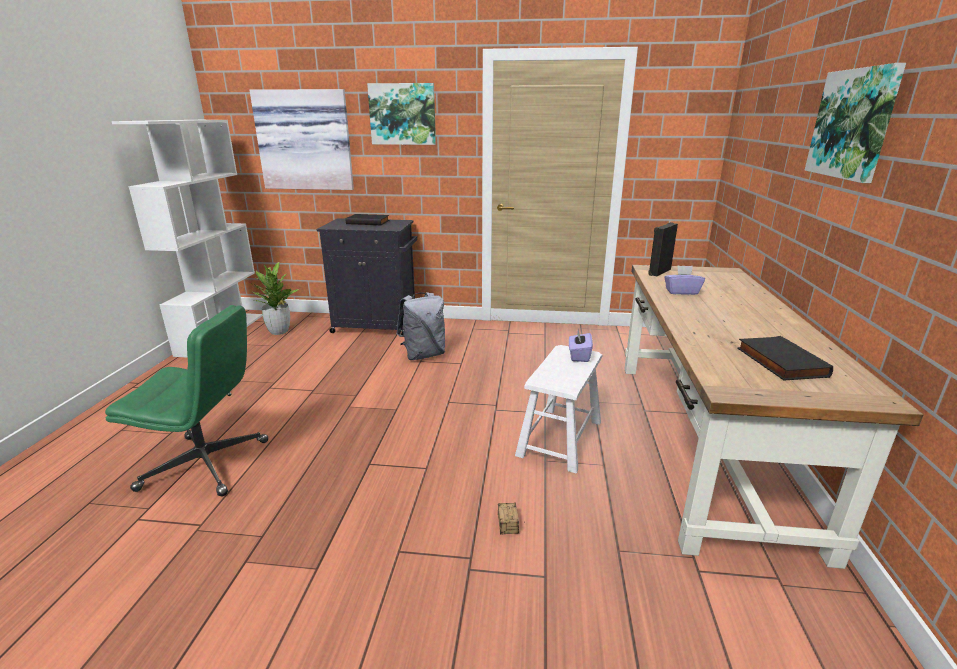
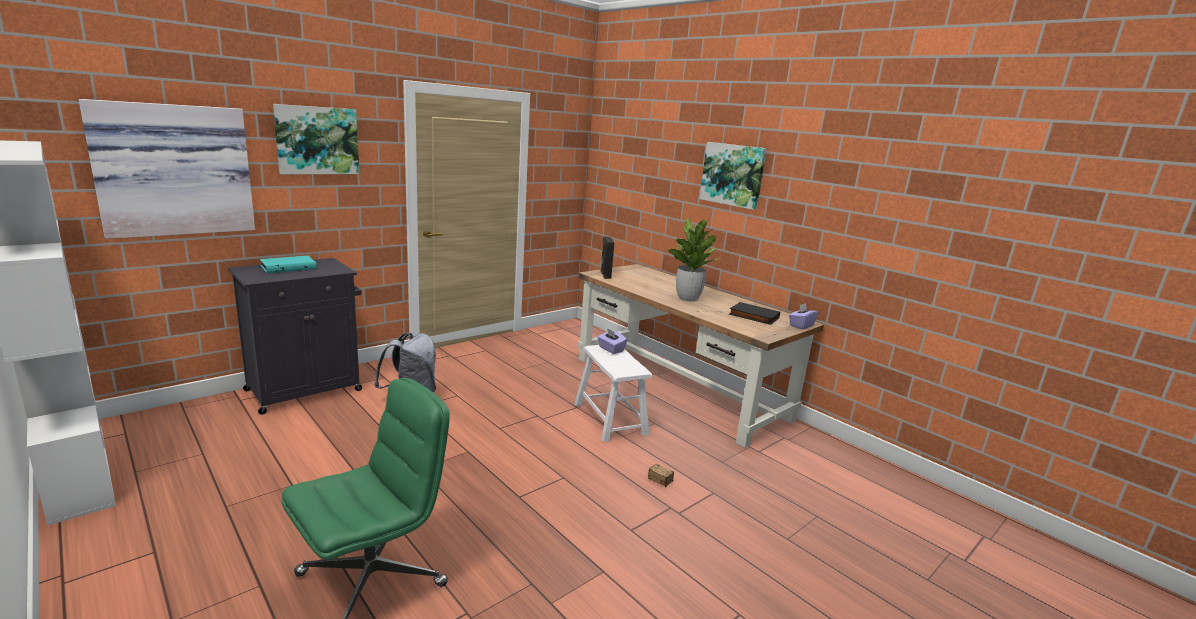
camera: 50 degrees left, 5 degrees down
potted plant [253,262,299,335] -> potted plant moved to [668,219,721,301]
black book [346,214,389,225] -> turquoise book [260,256,317,273]
purple tissue box [664,265,705,295] -> purple tissue box moved to [789,303,818,329]

